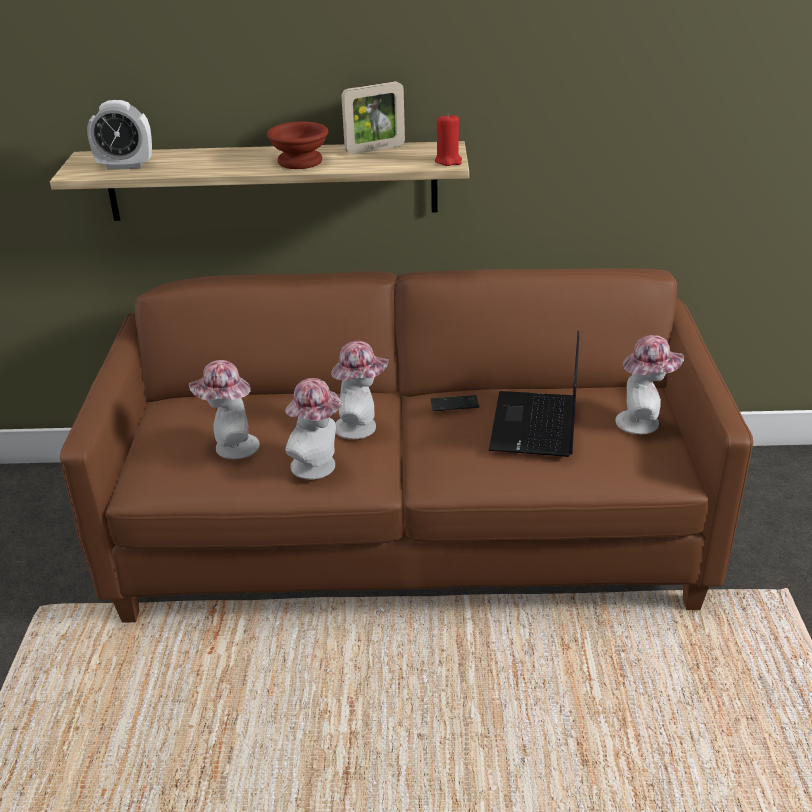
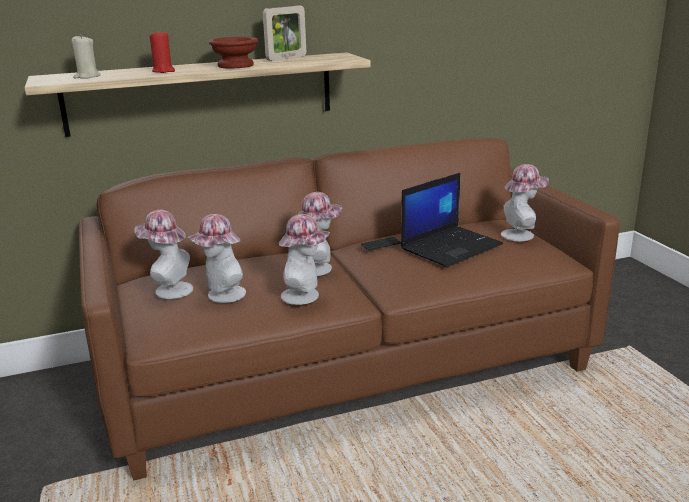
camera: 20 degrees left, 10 degrees down
alarm clock [87,100,152,170] -> beige candle [71,34,101,79]
red candle [435,113,462,166] -> red candle moved to [150,30,175,73]
laptop [489,331,579,457] -> laptop turned 120 degrees counterclockwise [401,173,503,267]
none -> hat [134,210,193,299]

